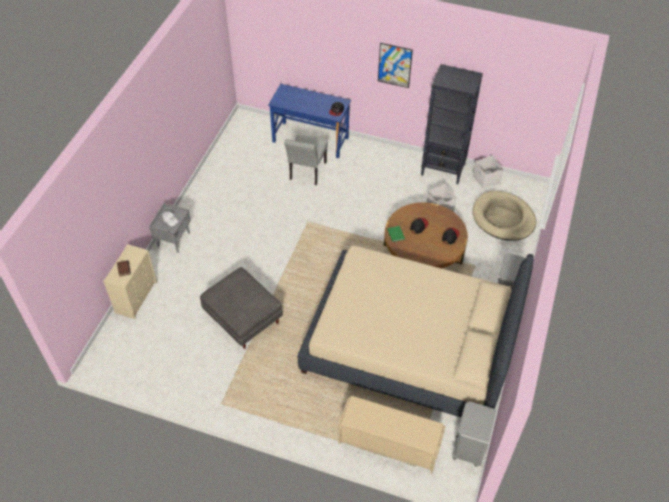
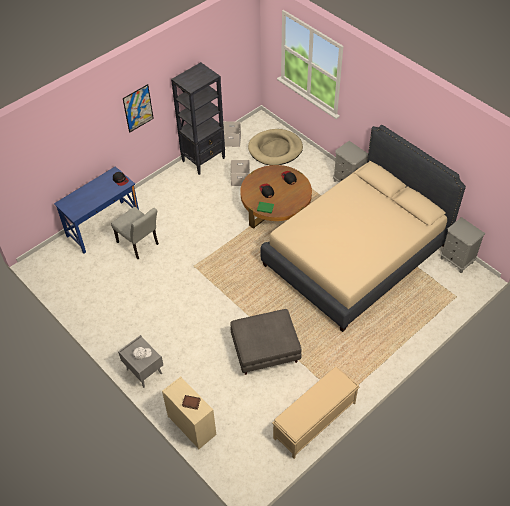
camera: 60 degrees left, 0 degrees up
beige bench [338,396,446,474] -> beige bench moved to [272,367,359,459]

